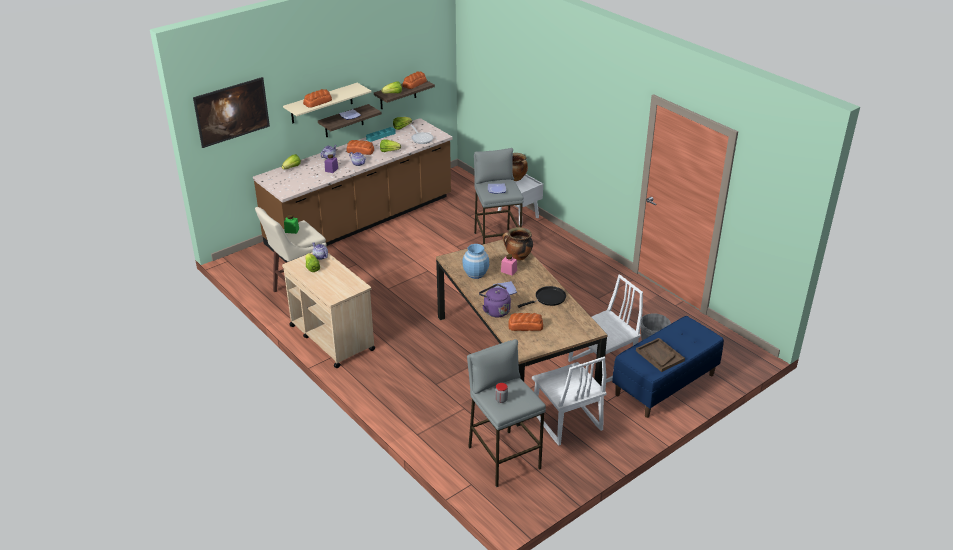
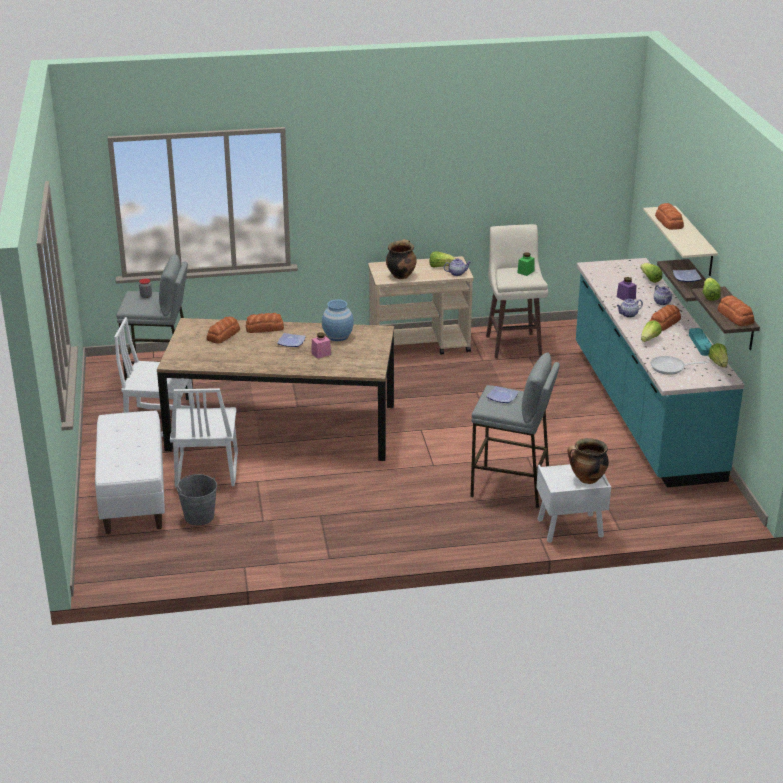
camera: 120 degrees right, 5 degrees down
picture [193,77,270,148] -> none
brown counter [253,118,453,262] -> turquoise counter [576,258,744,487]
purple kettle [479,284,511,317] -> bread [246,313,284,333]
cooking pot [503,227,533,261] -> cooking pot moved to [386,239,417,279]
black frying pan [518,286,566,308] -> none
blue bench [612,316,724,418] -> white bench [95,410,165,534]
brown tray [636,338,685,372] -> none

